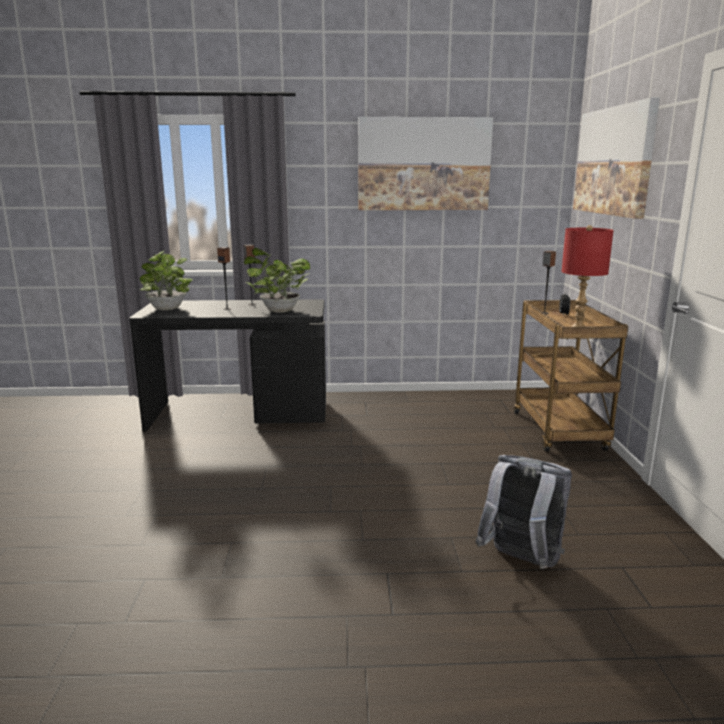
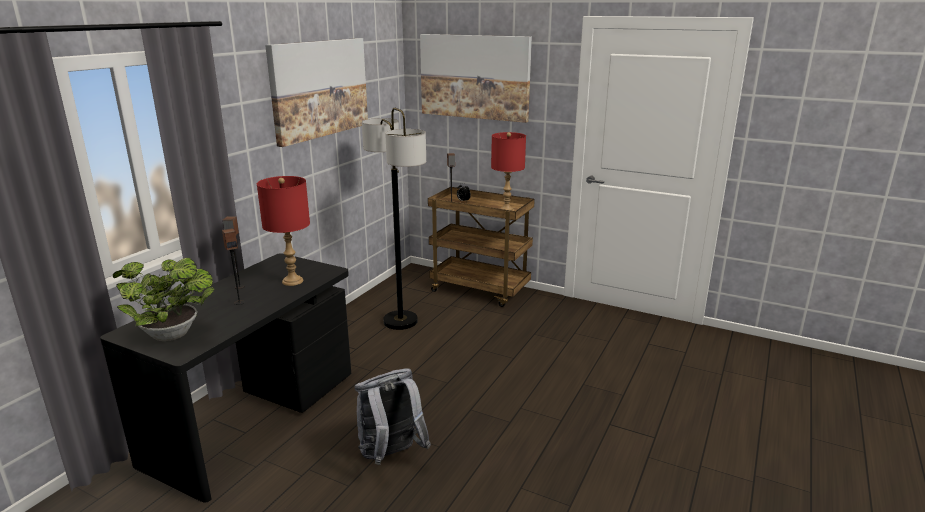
camera: 60 degrees left, 5 degrees up
potted plant [244,248,310,313] -> red table lamp [257,176,310,286]
grey backpack [475,455,572,569] -> grey backpack moved to [354,368,431,465]
none -> floor lamp [362,108,426,330]

